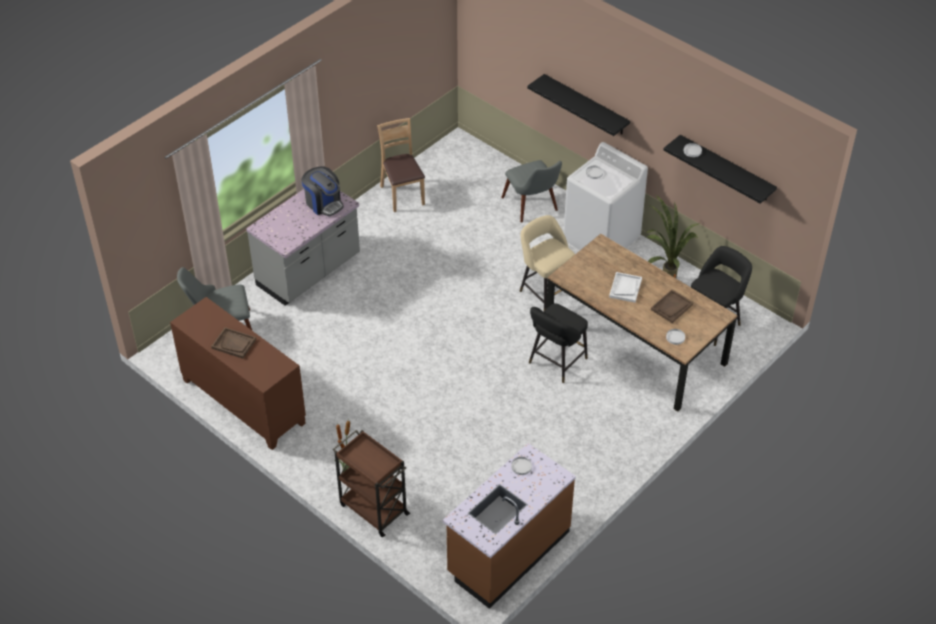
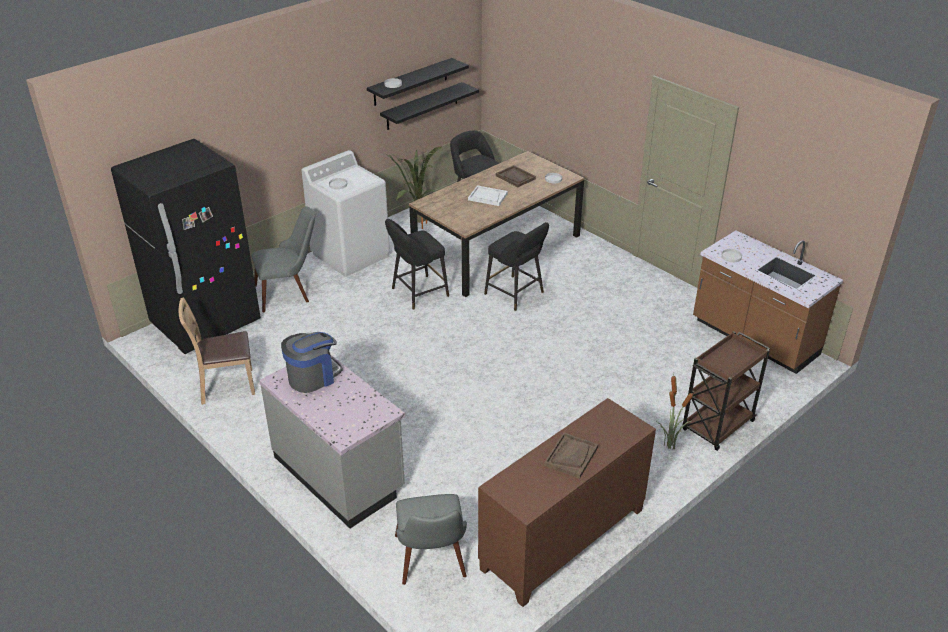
camera: 85 degrees left, 10 degrees down
beige stool [520,215,575,311] -> black stool [385,219,449,310]
black shelf [527,74,630,136] -> black shelf moved to [380,82,479,130]
none -> black fridge [111,139,261,354]

